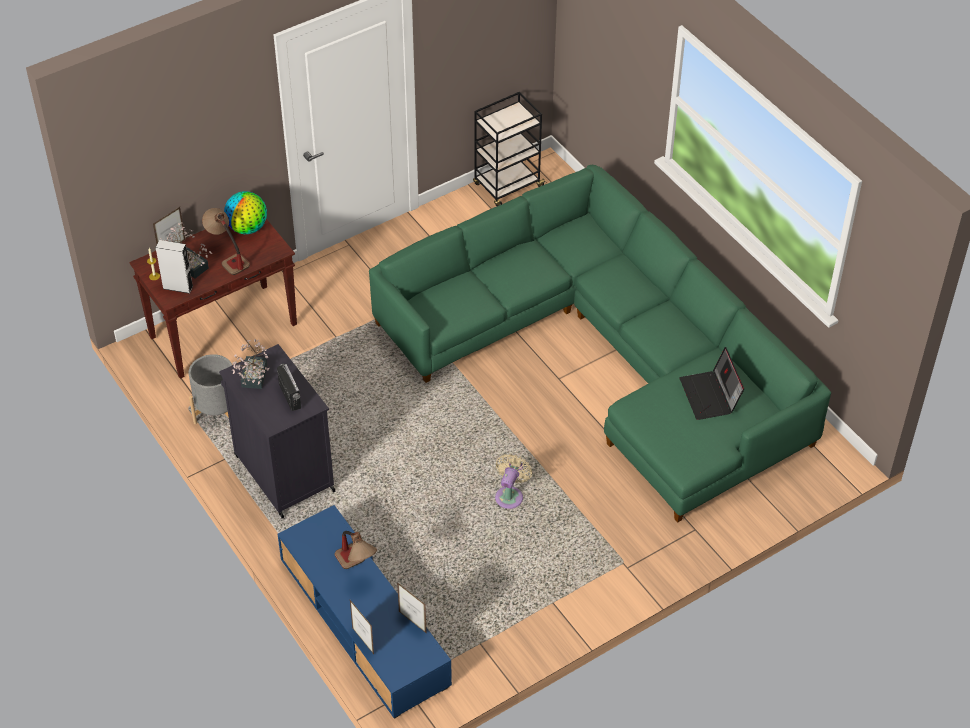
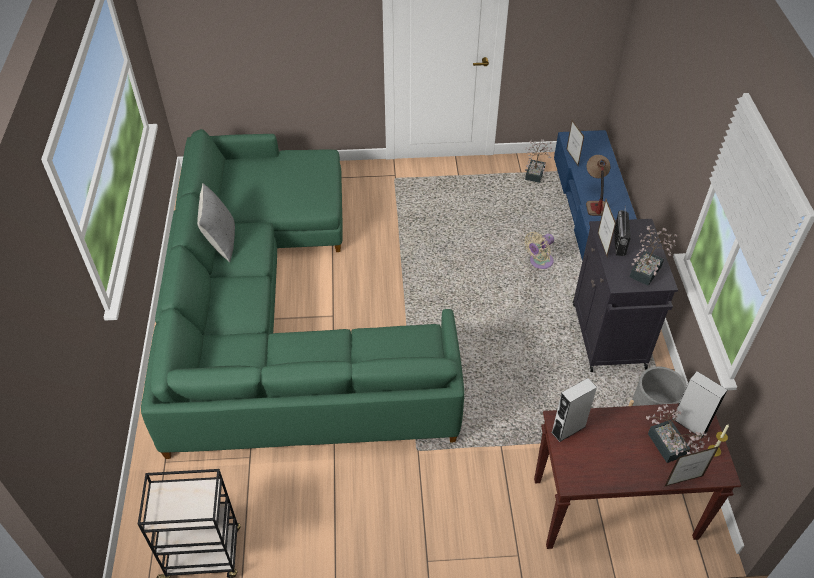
camera: 150 degrees left, 0 degrees up
table lamp [202,208,250,275] -> none
globe [224,191,267,234] -> none
picture frame [350,600,374,654] -> picture frame moved to [598,199,616,256]
beige fan [495,454,532,509] -> beige fan moved to [524,232,554,269]
laptop [680,347,744,420] -> none
none -> grey pillow [197,183,235,262]
none -> potted plant [525,139,553,183]
none -> grey speaker [551,378,597,442]

